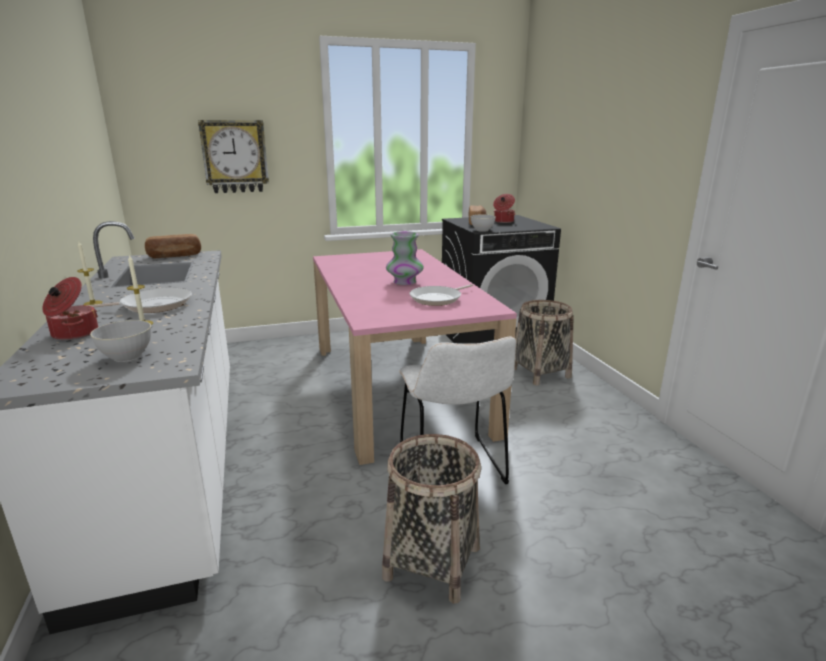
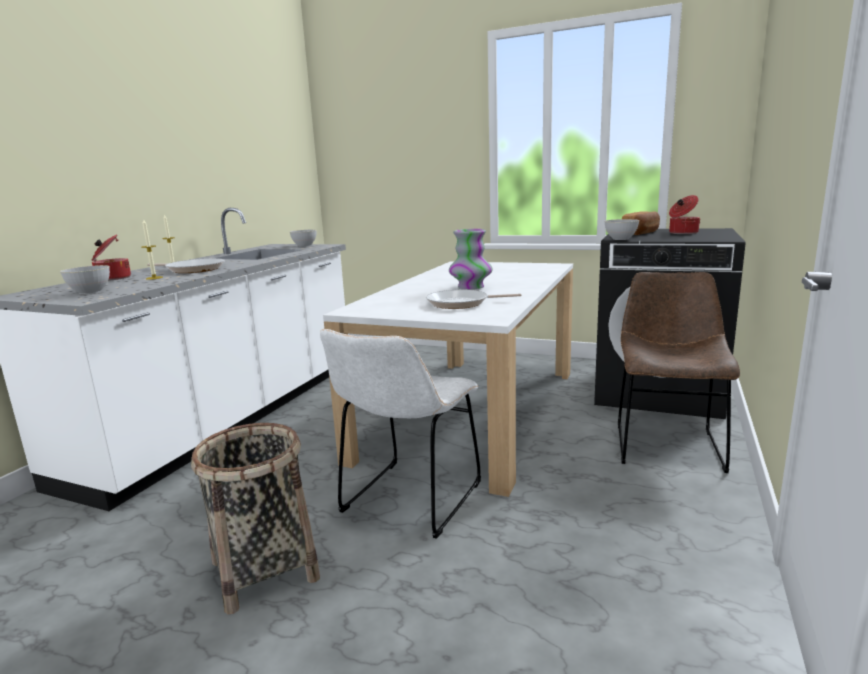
camera: 40 degrees right, 5 degrees down
bread [145,234,201,258] -> grey bowl [290,230,317,247]
wall clock [198,120,269,193] -> none
pink dining table [313,249,517,465] -> white dining table [323,261,573,497]
basket [514,300,574,386] -> brown chair [618,272,740,473]

